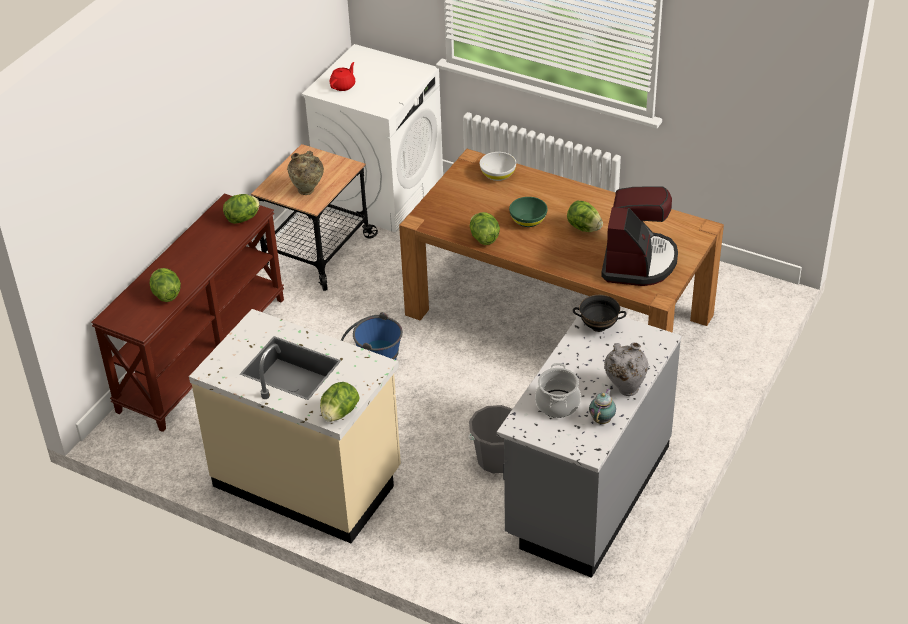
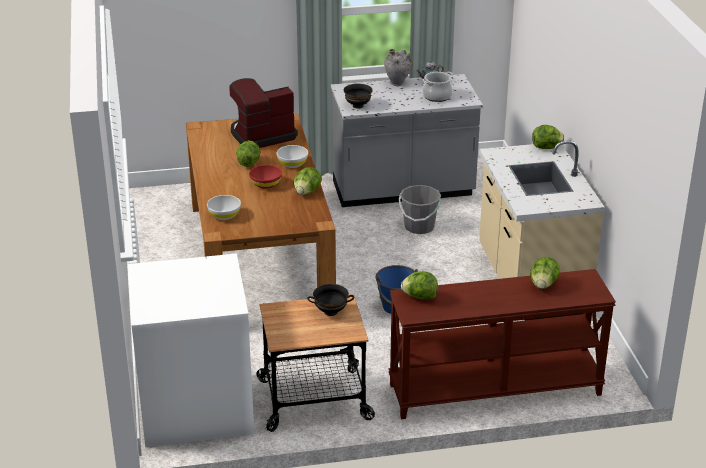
camera: 130 degrees left, 10 degrees down
beige vase [287,151,324,195] -> black bowl [307,284,354,316]
red teapot [330,62,355,91] -> none
green bowl [509,197,547,227] -> red bowl [249,165,282,189]
none -> white bowl [277,145,308,168]

